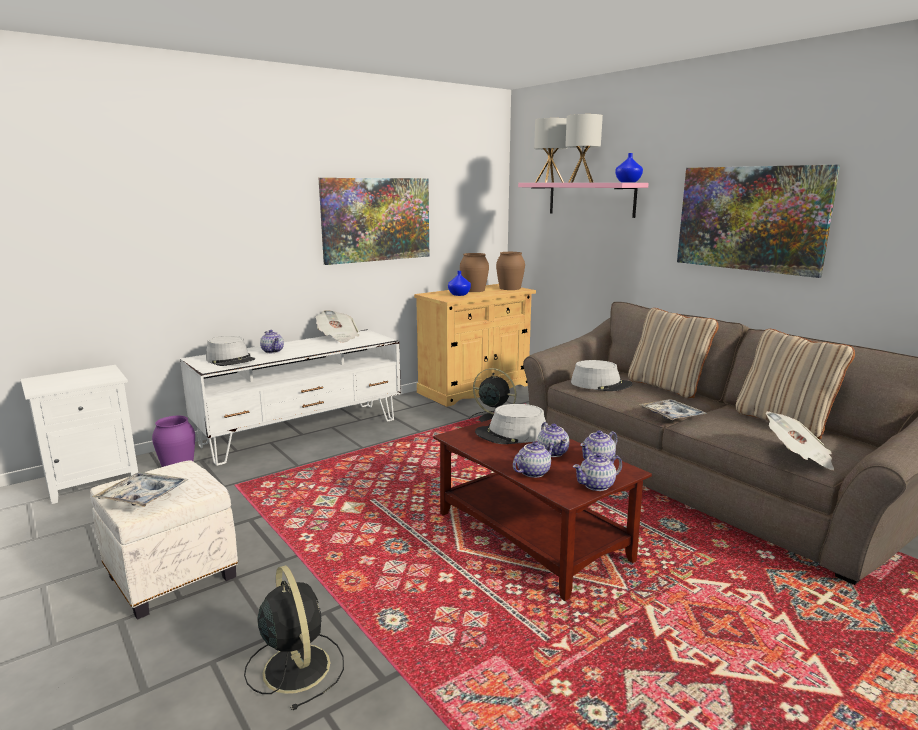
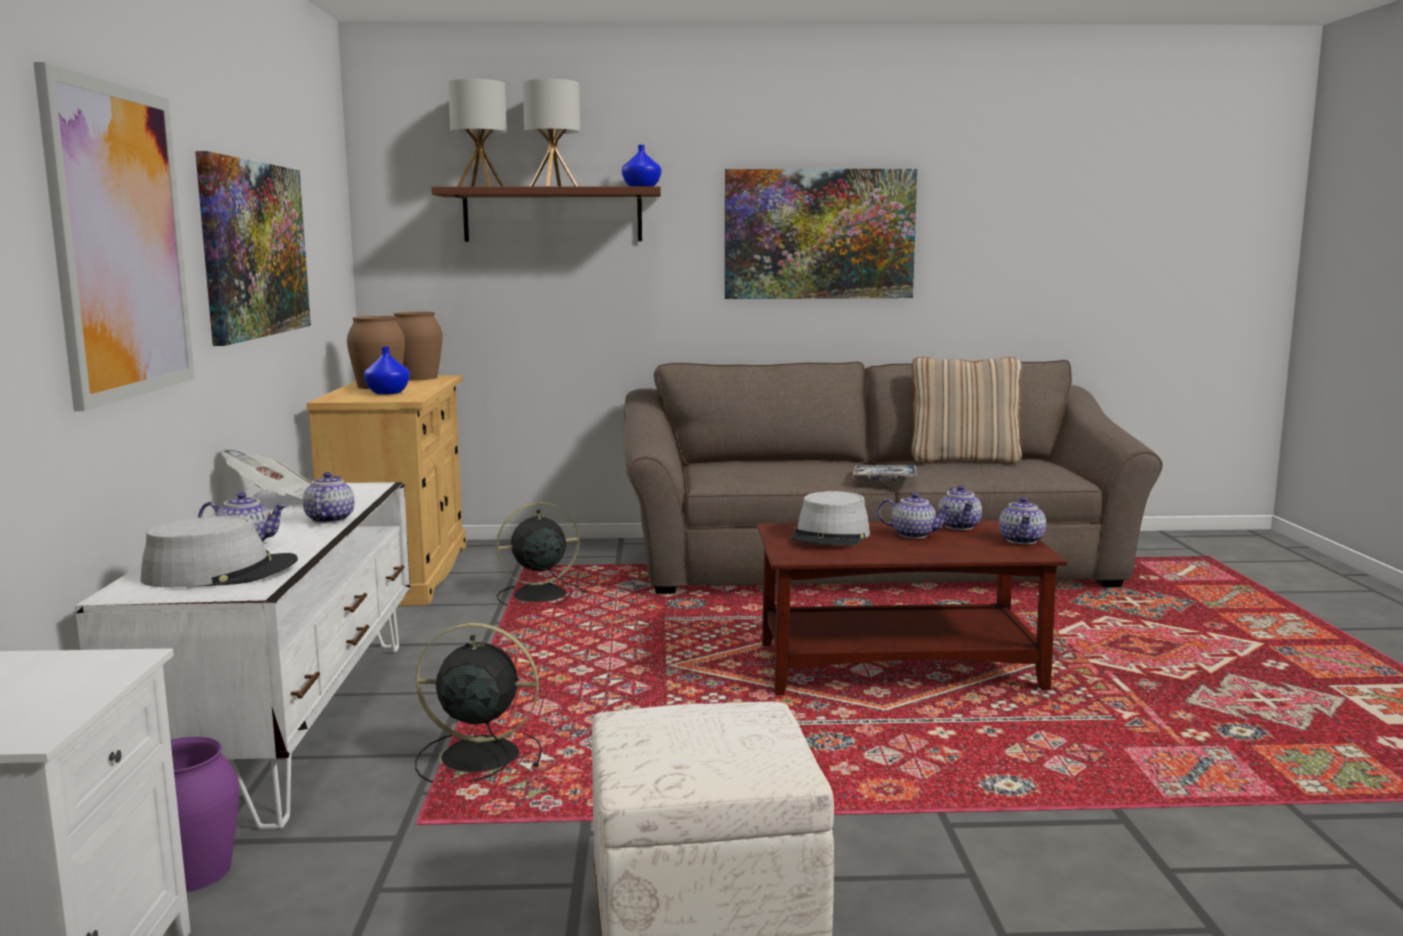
camera: 55 degrees left, 5 degrees down
tray [92,472,189,507] -> none
black fan [244,565,344,710] -> black fan moved to [415,623,542,782]
teapot [513,441,555,478] -> teapot moved to [303,472,354,523]
pink shelf [518,183,649,218] -> brown shelf [431,186,661,242]
grey hat [571,360,633,391] -> none
beige pillow [628,308,718,398] -> none
newspaper [766,411,834,470] -> none
none -> picture [33,62,195,411]

